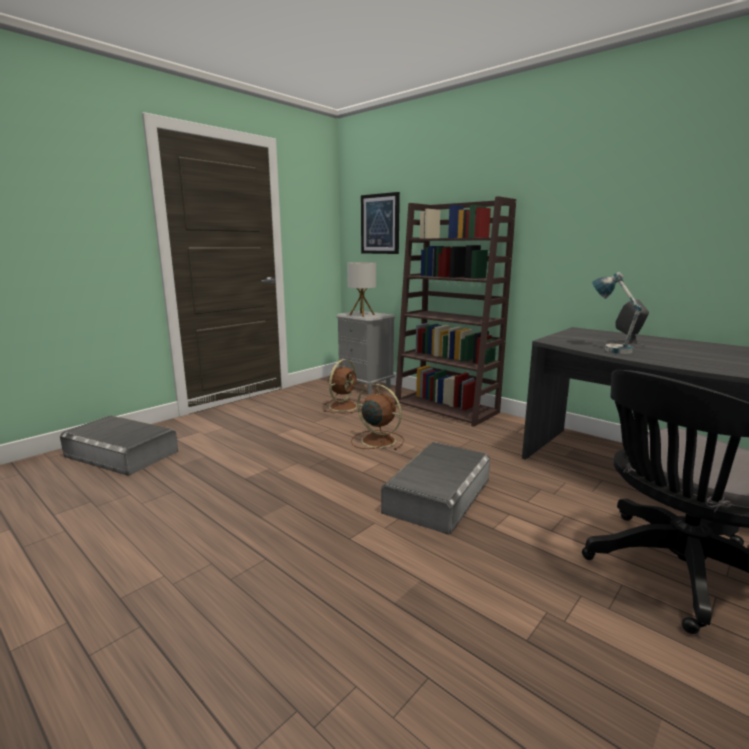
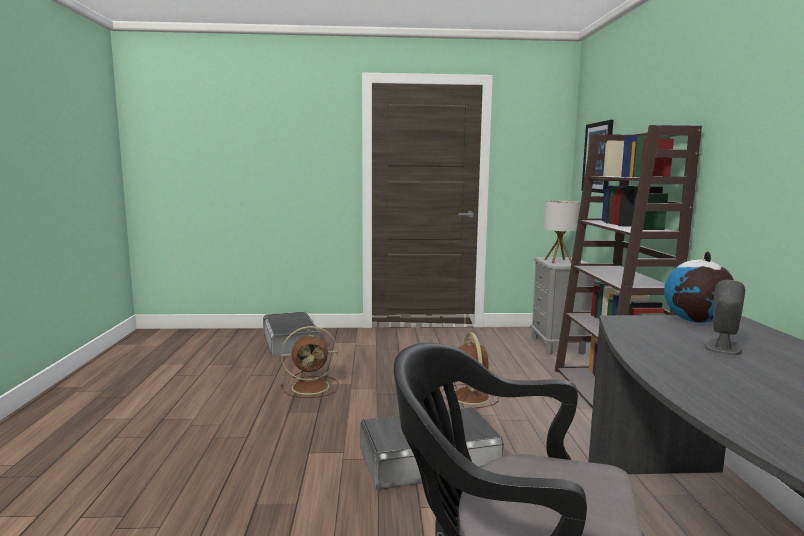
camera: 45 degrees right, 5 degrees down
brown fan [324,359,362,414] -> brown fan moved to [281,326,339,398]
table lamp [592,272,642,354] -> none
none -> globe [664,251,734,323]

